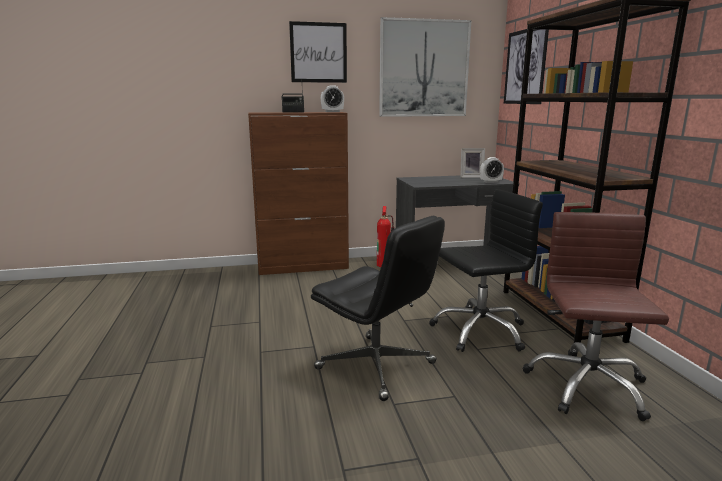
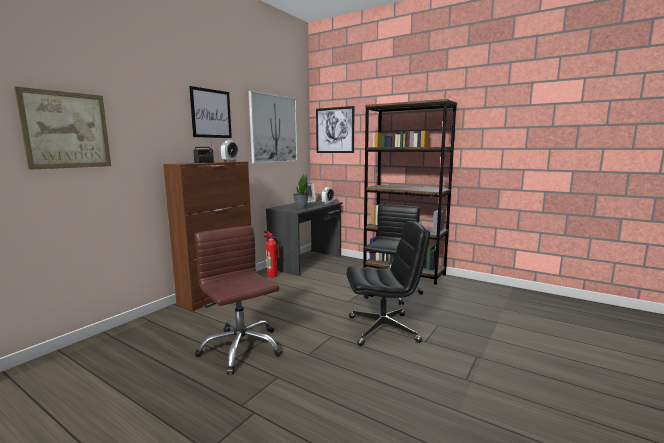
camera: 45 degrees left, 5 degrees down
brown office chair [523,212,669,421] -> brown office chair moved to [195,226,282,374]
none -> picture [14,86,111,170]
none -> potted plant [293,174,309,209]

